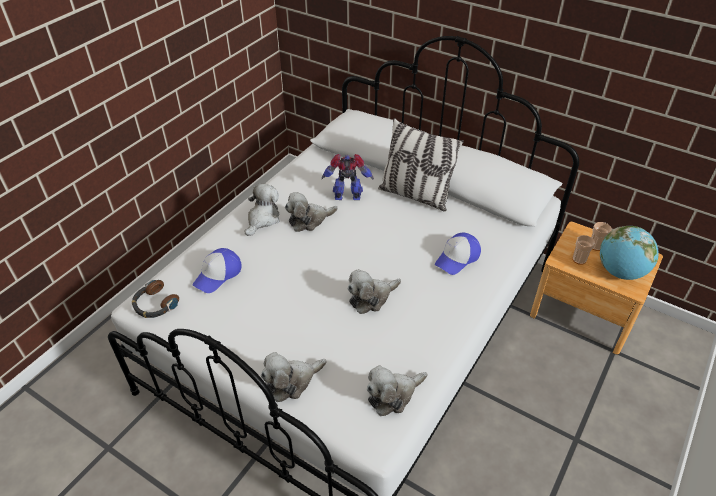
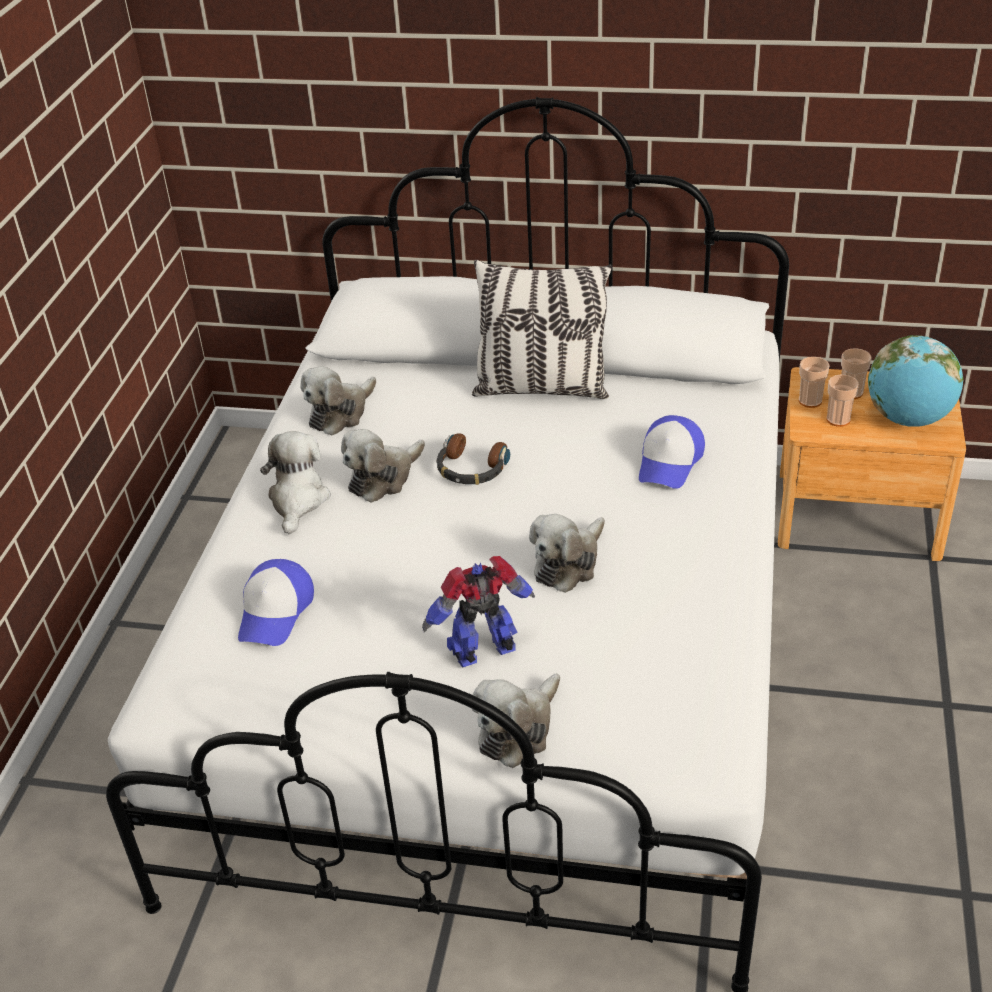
camera: 20 degrees left, 5 degrees down
headphones [132,280,179,318] -> headphones moved to [437,433,510,485]
toy robot [322,154,374,200] -> toy robot moved to [422,556,535,667]
plush toy [367,365,427,416] -> plush toy moved to [300,366,376,435]
none -> cup [799,357,830,408]

